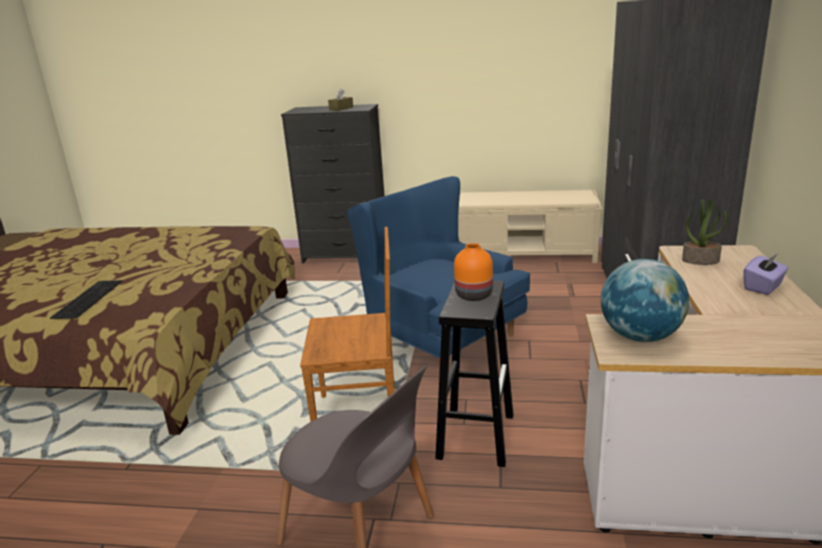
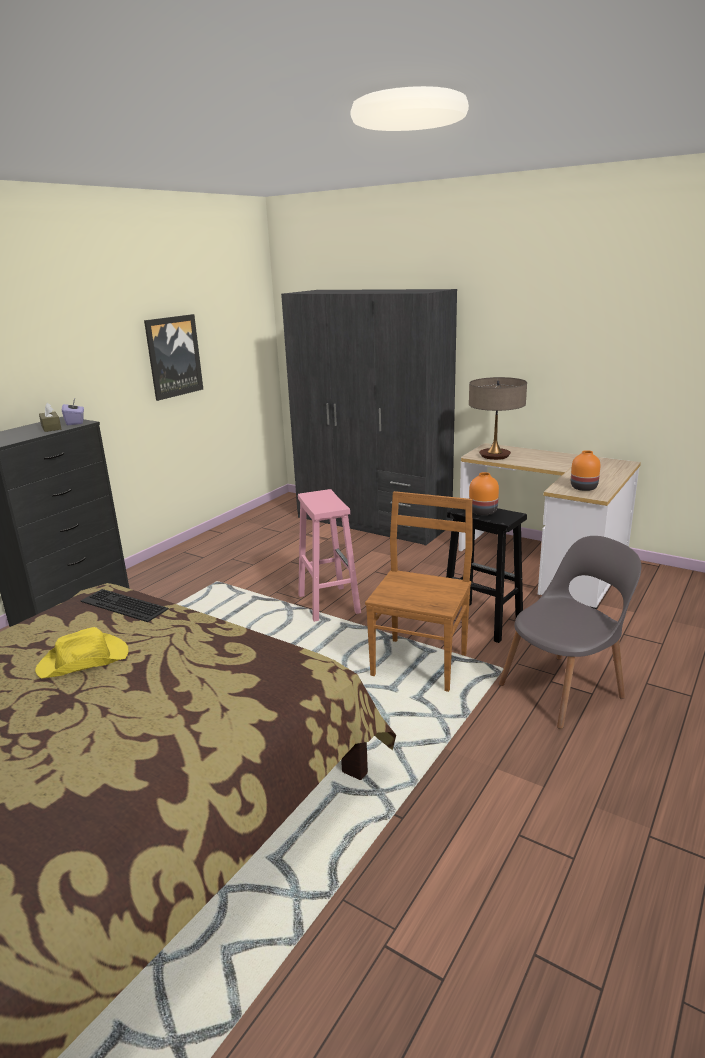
camera: 65 degrees left, 0 degrees up
keyboard [50,280,122,319] -> keyboard moved to [81,589,169,622]
blue armchair [347,176,530,374] -> pink stool [298,489,361,622]
beige bench [458,190,602,263] -> none
globe [601,259,689,342] -> orange vase [571,450,601,491]
potted plant [682,199,728,265] -> table lamp [469,377,527,460]
purple tissue box [744,254,789,295] -> purple tissue box moved to [62,399,84,425]
none -> yellow hat [35,627,129,679]
none -> picture [144,314,203,401]

